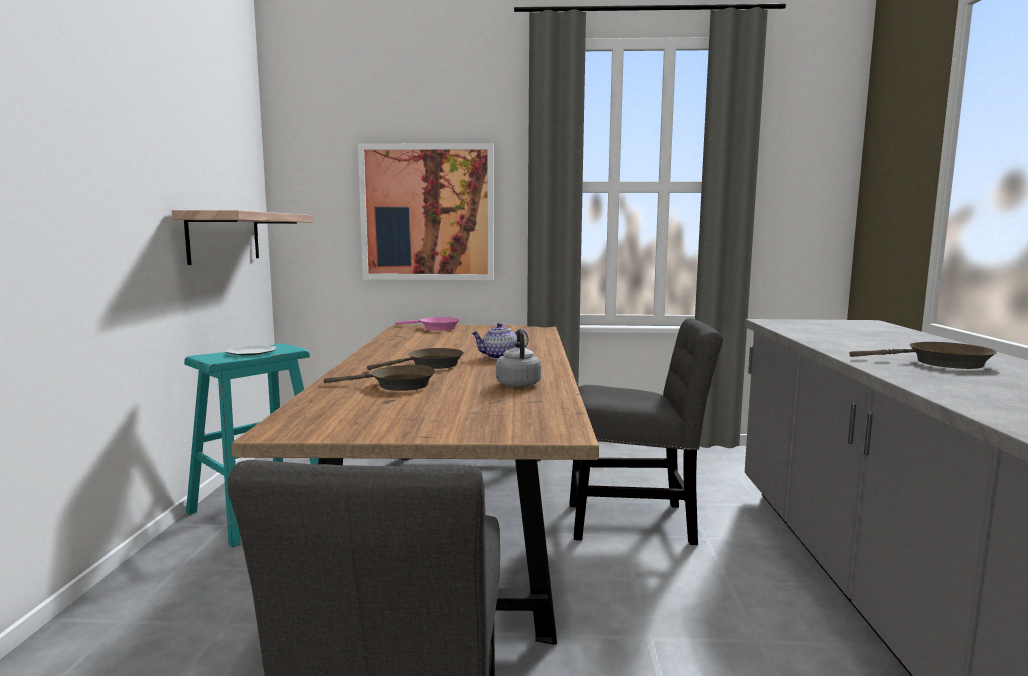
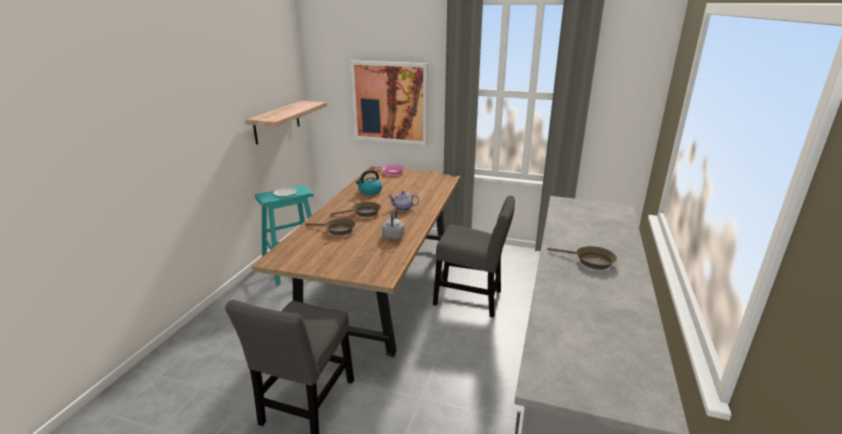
camera: 15 degrees right, 15 degrees up
none -> kettle [355,170,382,195]

